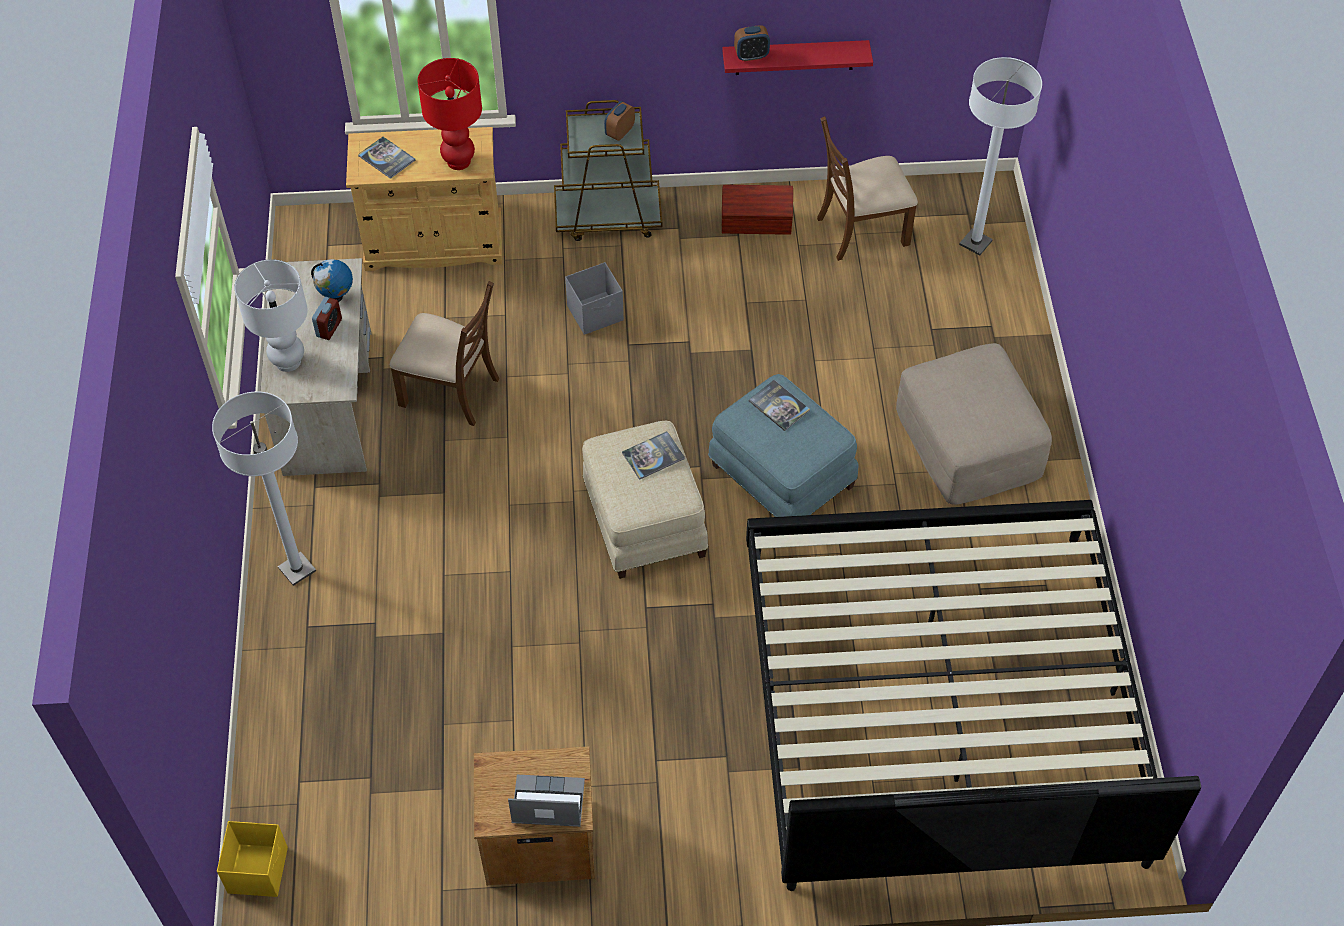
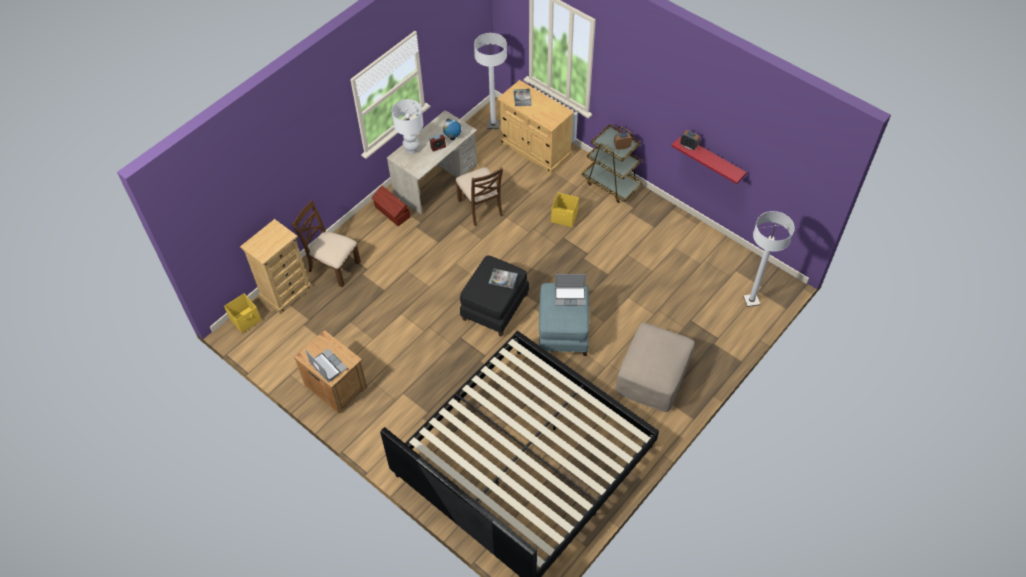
camera: 45 degrees right, 0 degrees up
white floor lamp [212,392,316,586] -> white floor lamp moved to [474,33,507,129]
red table lamp [417,58,482,170] -> none
grey storage box [565,262,624,335] -> yellow storage box [551,192,579,227]
beige ottoman [582,420,708,579] -> black ottoman [460,256,529,337]
brown storage box [722,185,793,235] -> brown storage box moved to [371,185,410,226]
book [749,380,810,431] -> laptop [555,274,586,306]
brown chair [817,116,918,261] -> brown chair moved to [292,200,361,287]
none -> beige dresser [240,219,312,314]

